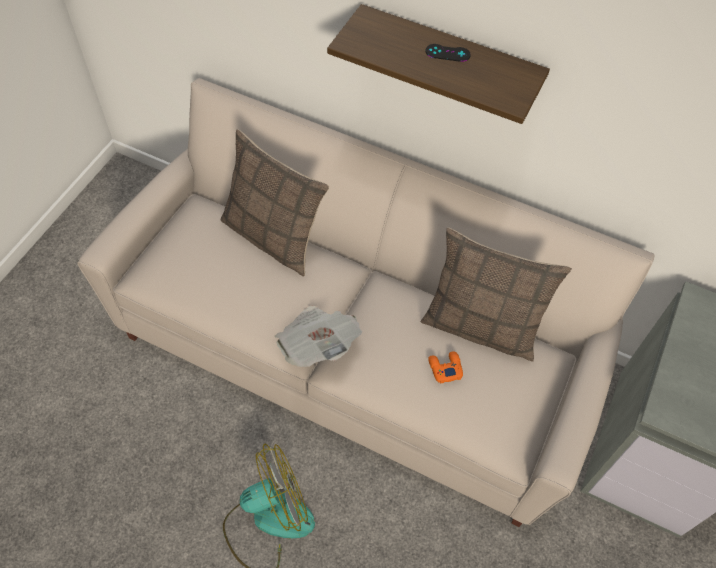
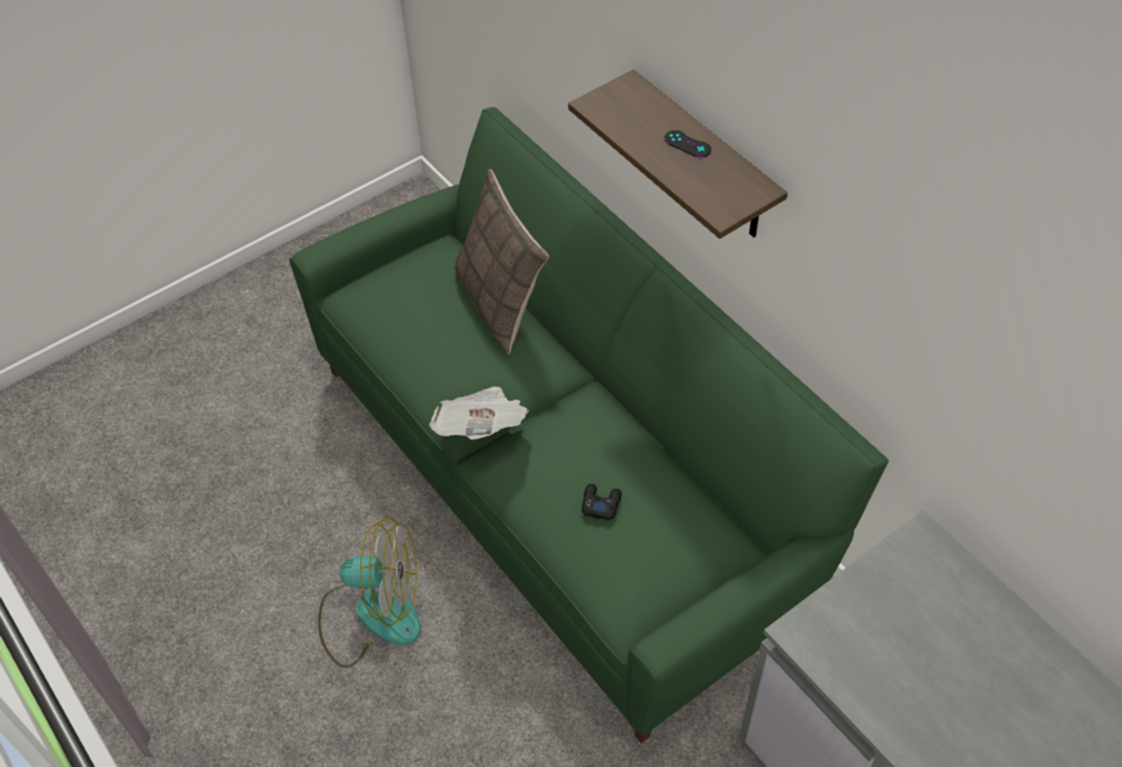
camera: 30 degrees right, 5 degrees down
beige sofa [77,78,654,527] -> green sofa [289,107,889,743]
pillow [421,228,572,361] -> none
orange game controller [428,352,463,384] -> black game controller [582,484,622,521]

